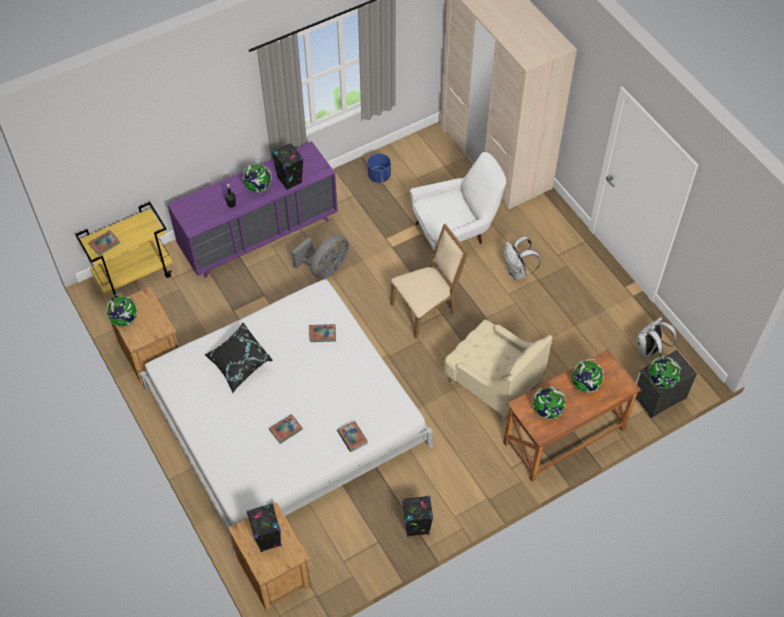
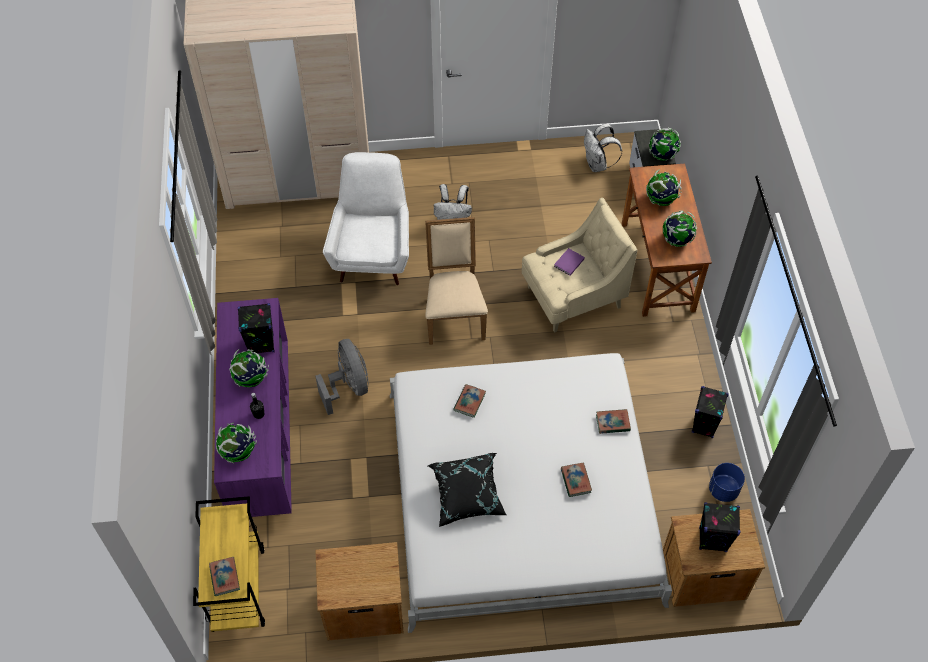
camera: 65 degrees left, 0 degrees up
globe [106,293,137,327] -> globe moved to [216,423,257,463]
blue planter [368,154,391,183] -> blue planter moved to [709,463,745,502]
none -> purple book [554,248,585,276]

